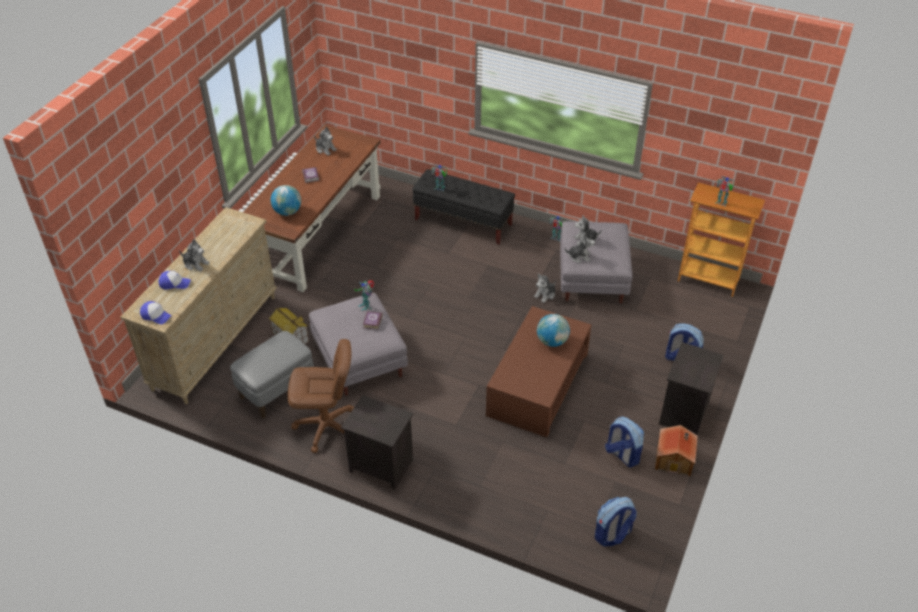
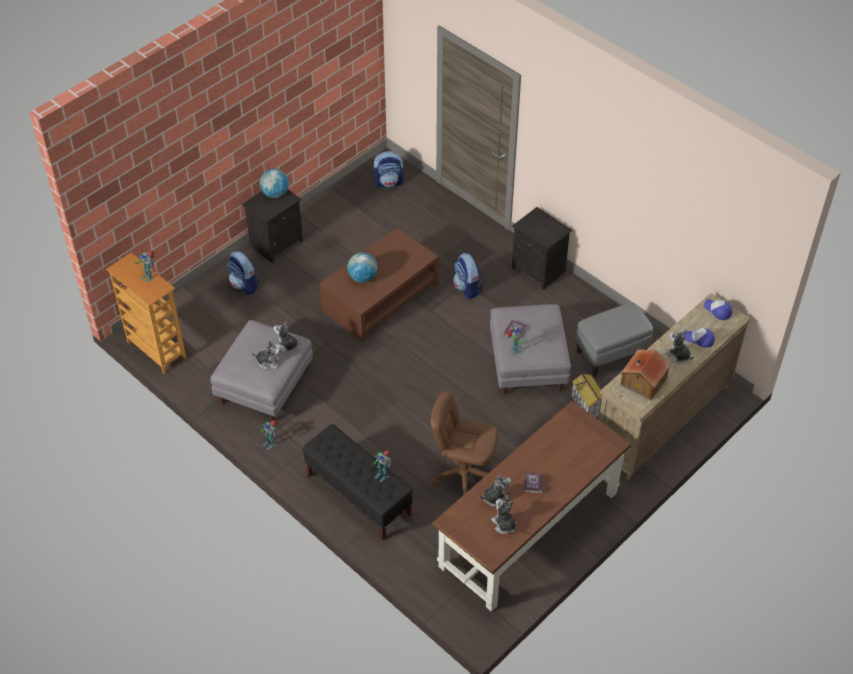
camera: 160 degrees left, 5 degrees up
globe [271,185,301,216] -> globe moved to [260,169,289,198]
brown office chair [288,339,354,453] -> brown office chair moved to [431,391,498,495]
plush toy [534,273,556,303] -> plush toy moved to [479,475,511,507]
backpack [605,416,644,467] -> backpack moved to [453,253,485,299]
toy house [655,425,698,476] -> toy house moved to [620,349,671,400]

